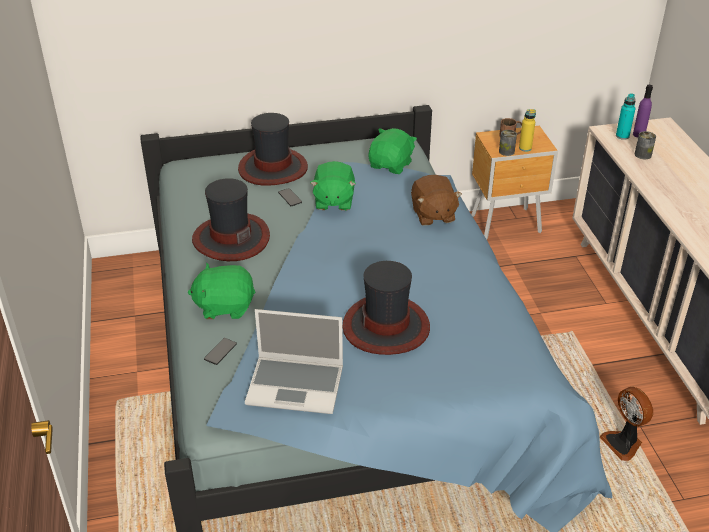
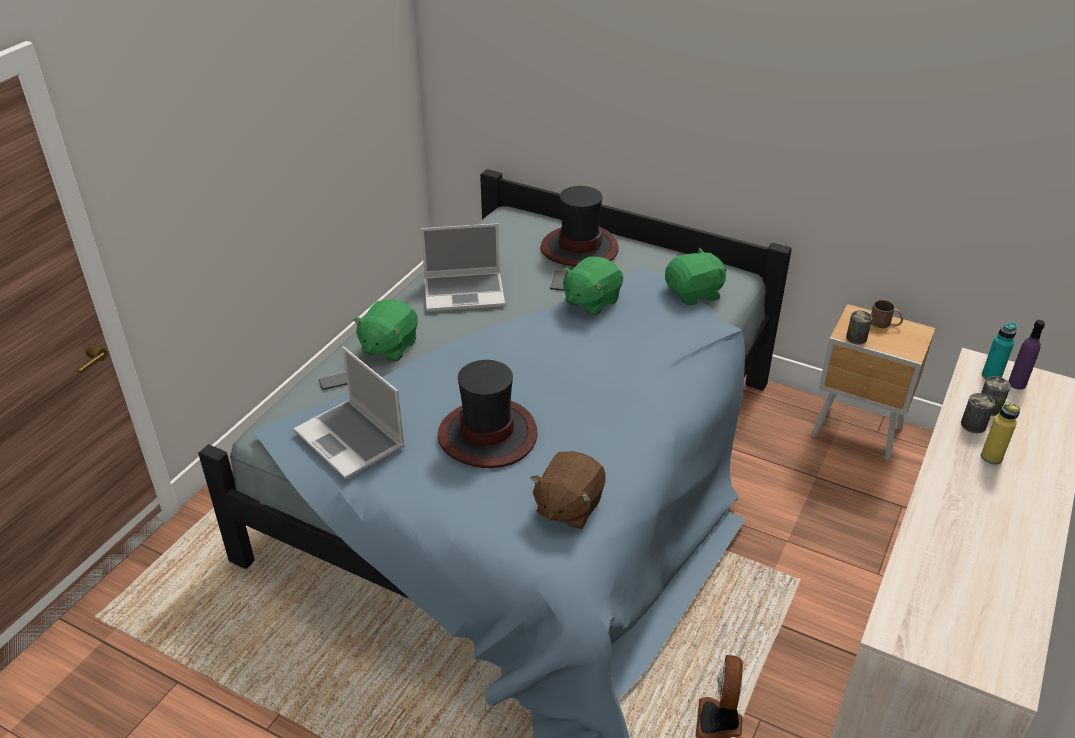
camera: 40 degrees right, 0 degrees up
green plush toy [188,263,255,319] -> green plush toy turned 105 degrees counterclockwise [353,299,418,362]
hat [192,178,270,261] -> laptop [421,223,505,312]
brown plush toy [411,175,462,226] -> brown plush toy moved to [530,451,606,529]
yellow bottle [519,109,536,152] -> yellow bottle moved to [981,402,1020,464]
none -> can [961,393,995,433]

